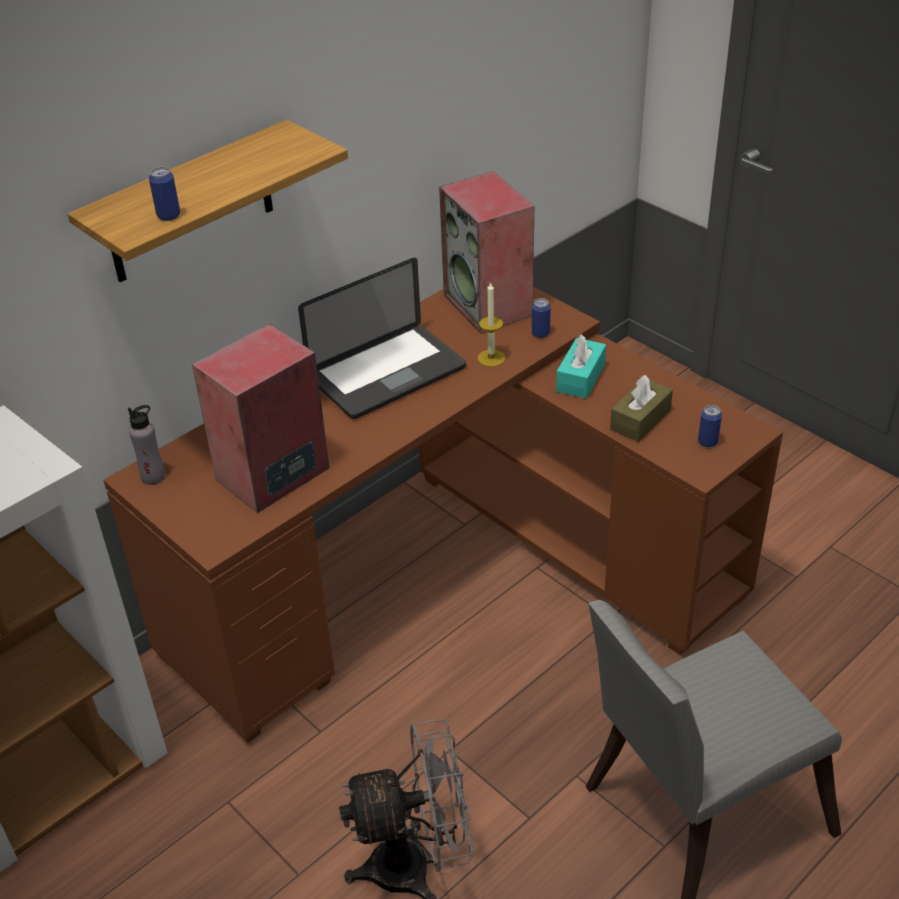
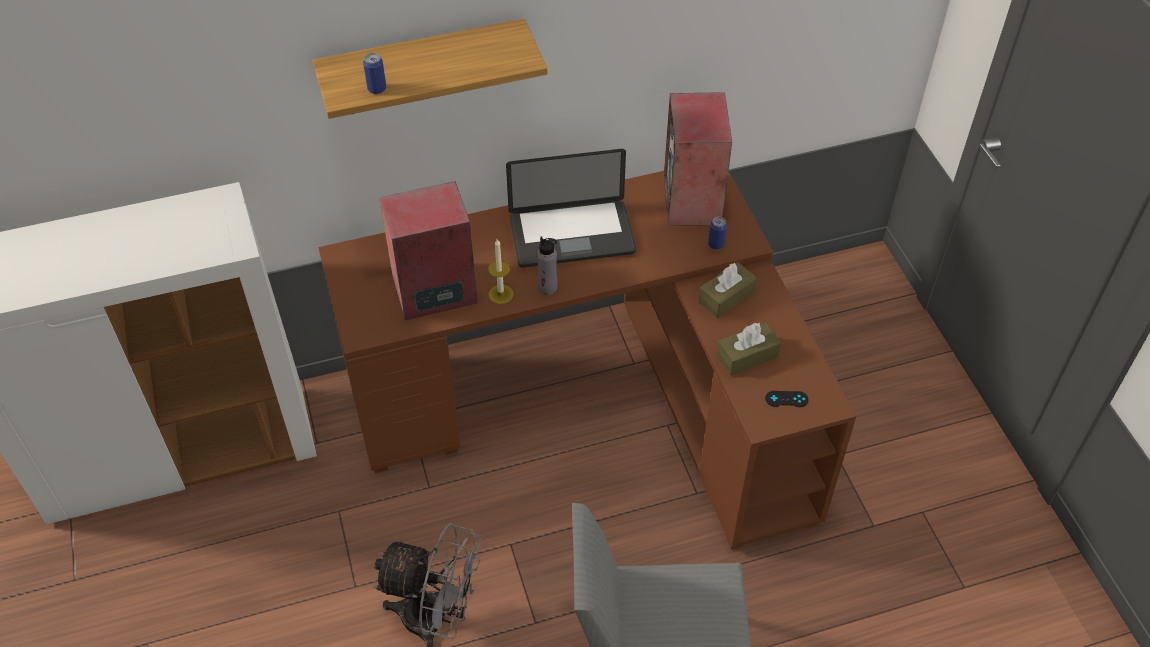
camera: 25 degrees right, 10 degrees up
grey bottle [128,405,165,485] -> grey bottle moved to [537,236,558,295]
candle [478,281,506,367] -> candle moved to [488,239,513,304]
turquoise tissue box [556,334,606,399] -> brown tissue box [698,262,757,318]
can [698,405,722,448] -> black game controller [765,391,809,407]

